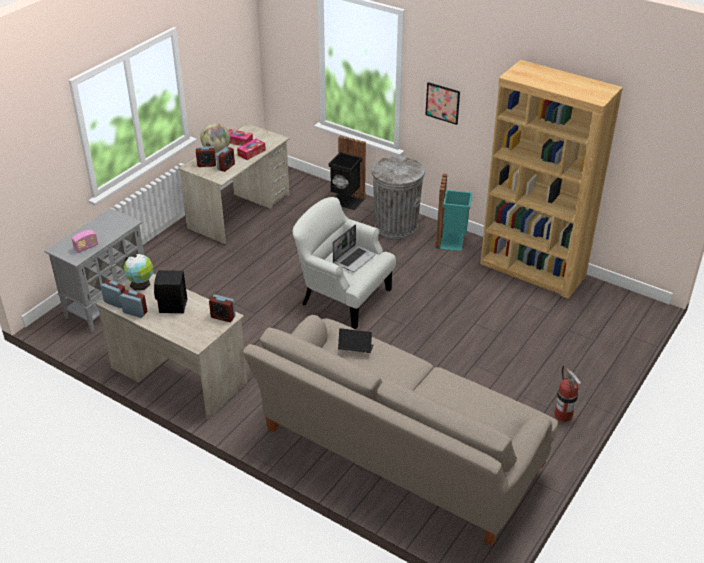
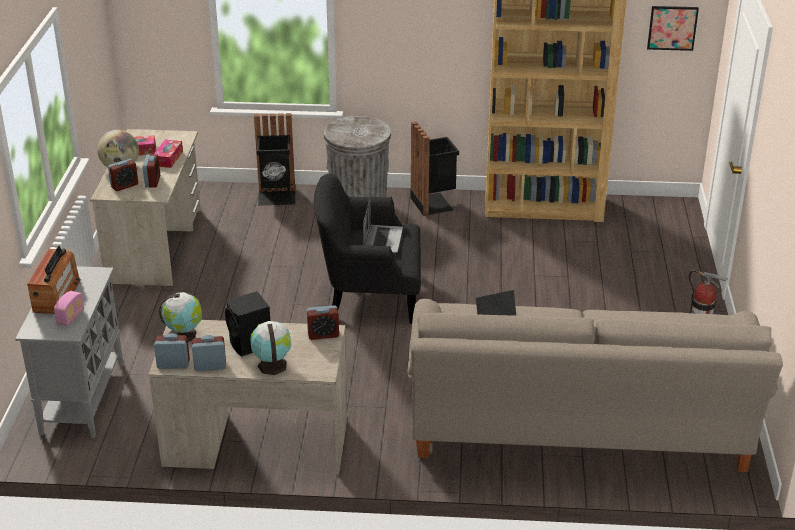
camera: 30 degrees left, 5 degrees down
white armchair [293,197,396,329] -> black armchair [314,173,421,324]
picture [425,82,460,125] -> picture moved to [647,6,699,51]
turquoise trash can [436,174,472,251] -> black trash can [410,121,459,216]
none -> radio [27,246,81,314]
none -> globe [250,321,291,375]

